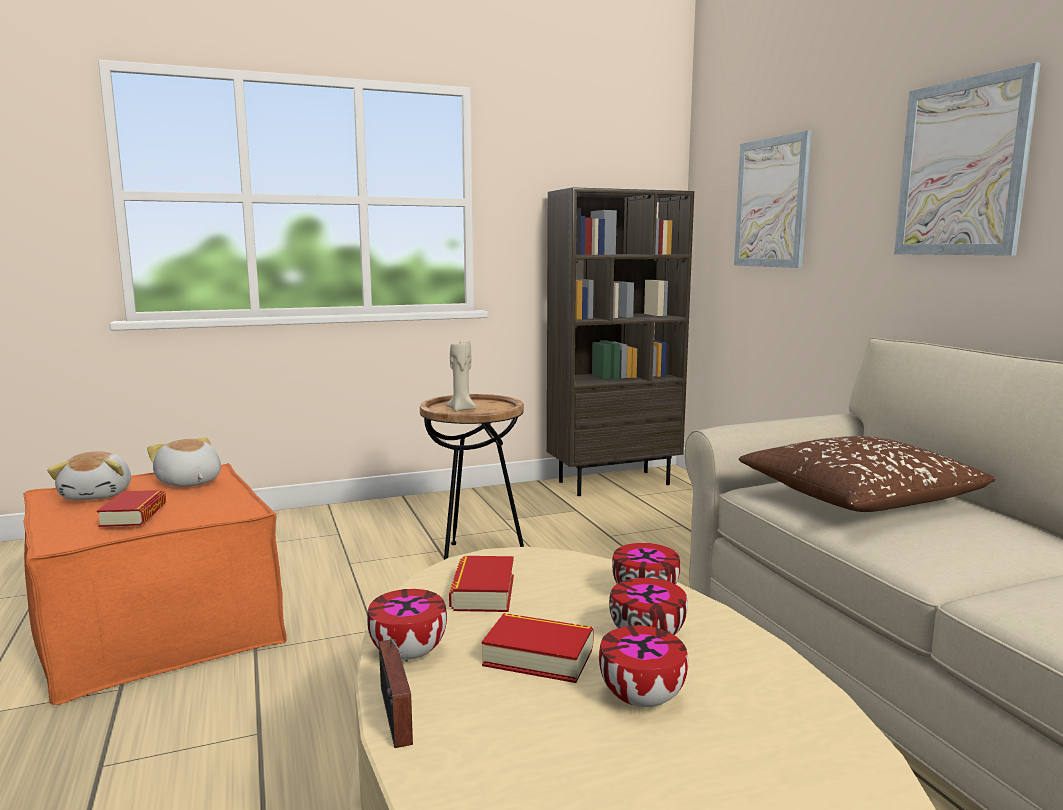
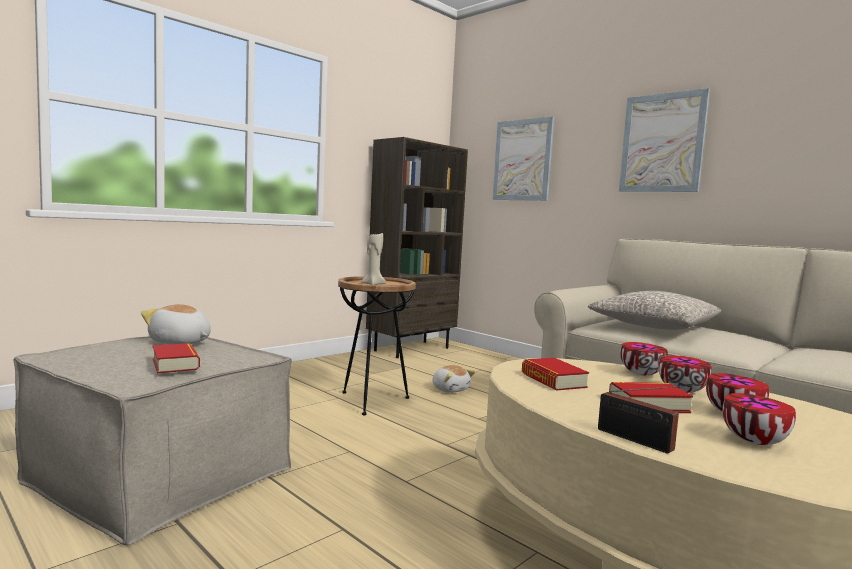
camera: 25 degrees left, 5 degrees down
orange ottoman [24,463,287,705] -> beige ottoman [14,336,292,545]
plush toy [47,451,131,500] -> plush toy moved to [432,365,475,393]
bowl [367,589,447,660] -> bowl moved to [722,393,796,445]
brown pillow [739,436,995,512] -> grey pillow [588,291,722,330]

